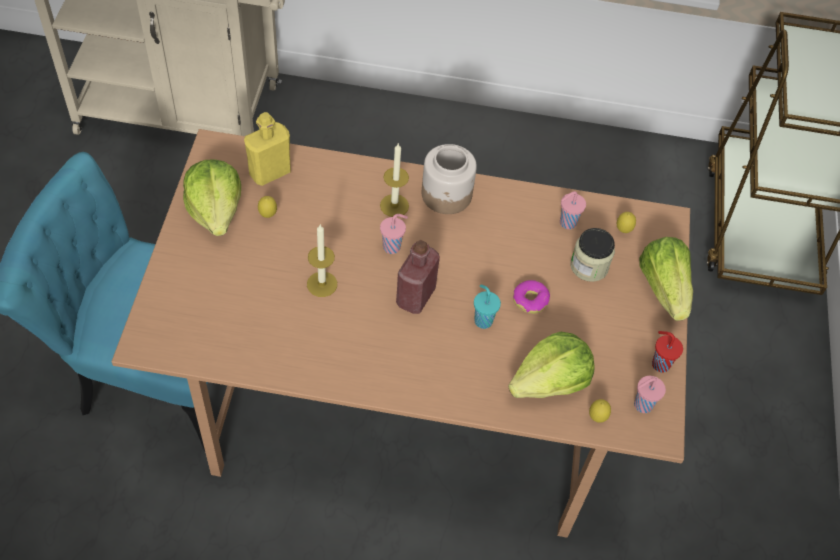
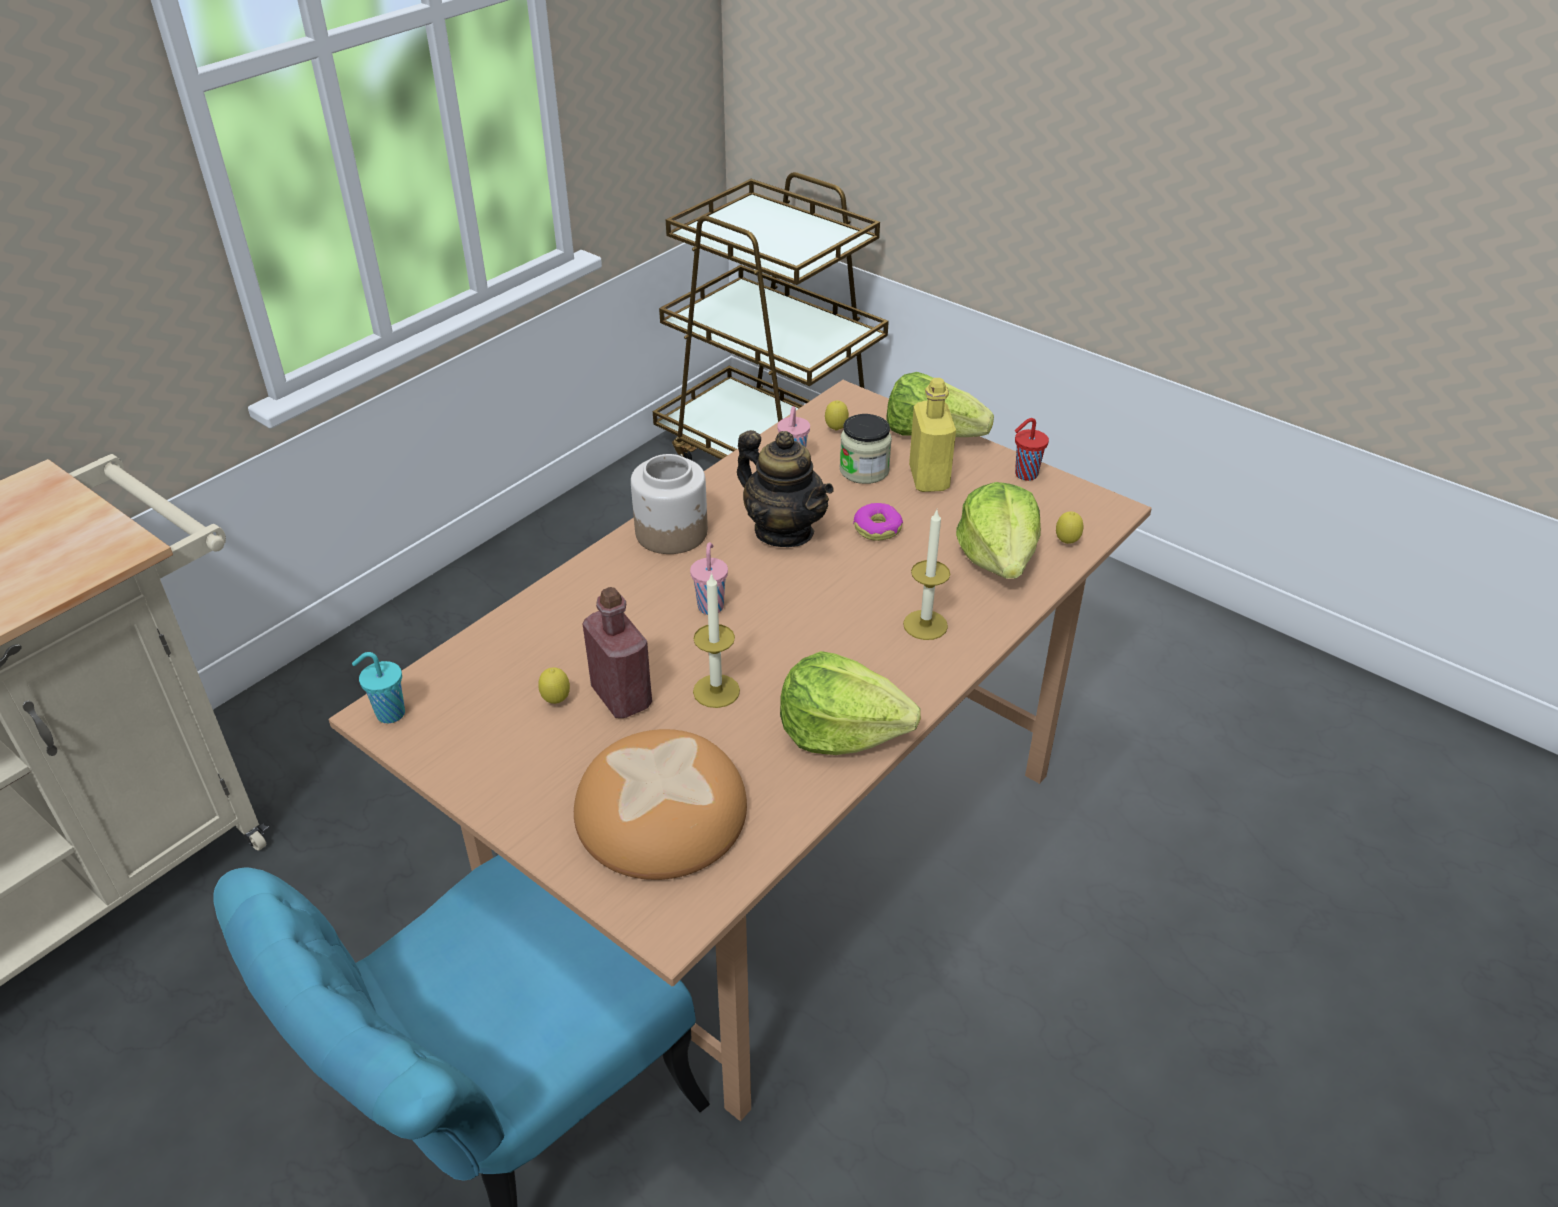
camera: 55 degrees left, 15 degrees down
lettuce [183,159,241,236] -> lettuce moved to [780,651,921,755]
yellow bottle [244,112,291,186] -> yellow bottle moved to [909,378,956,492]
candle [380,144,409,217] -> candle moved to [903,510,950,640]
red bottle [396,240,440,314] -> red bottle moved to [583,587,652,718]
turquoise cup [474,285,501,329] -> turquoise cup moved to [352,652,405,724]
pink cup [634,376,666,413] -> none
none -> bread [574,729,747,880]
none -> teapot [737,430,834,547]

